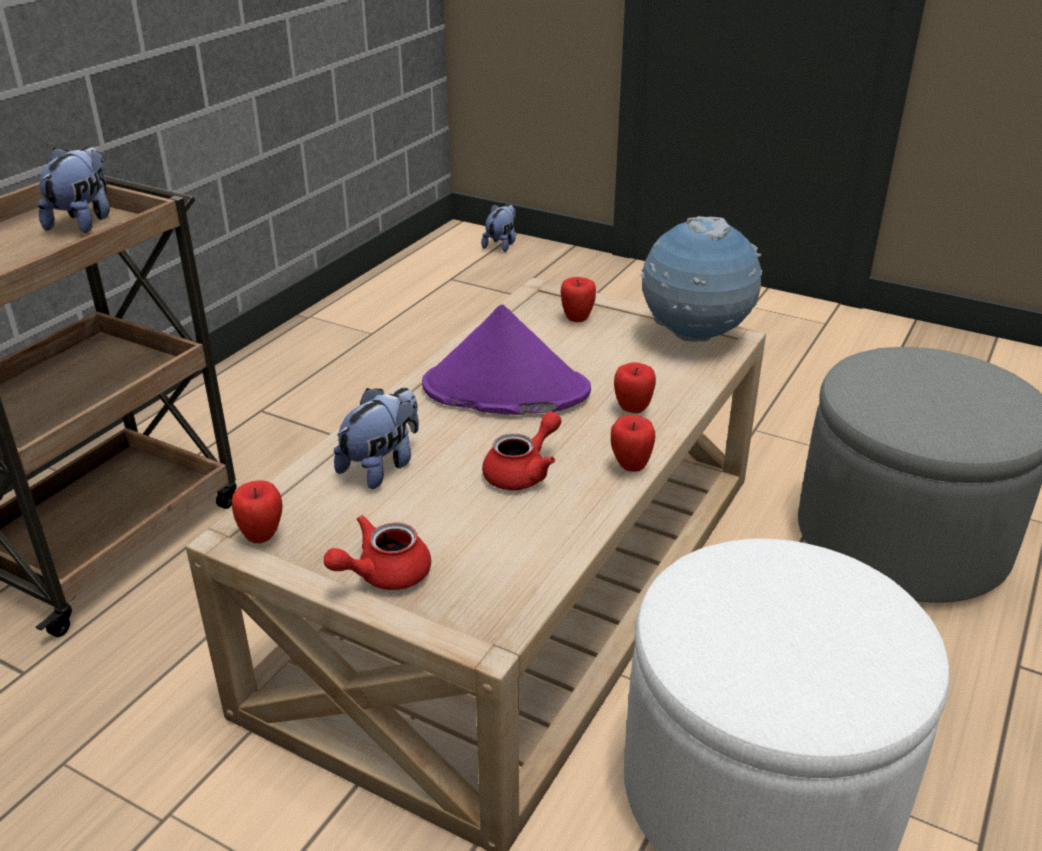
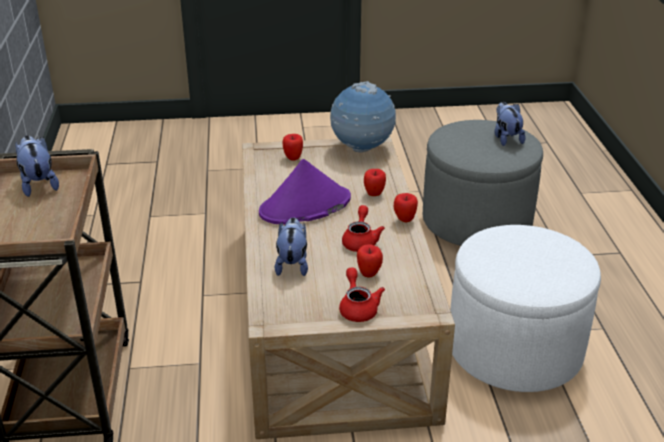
camera: 35 degrees left, 0 degrees up
apple [232,480,282,543] -> apple moved to [357,244,383,278]
red teapot [324,515,431,590] -> red teapot turned 150 degrees clockwise [339,267,385,322]
plush toy [481,204,516,252] -> plush toy moved to [494,102,526,146]

